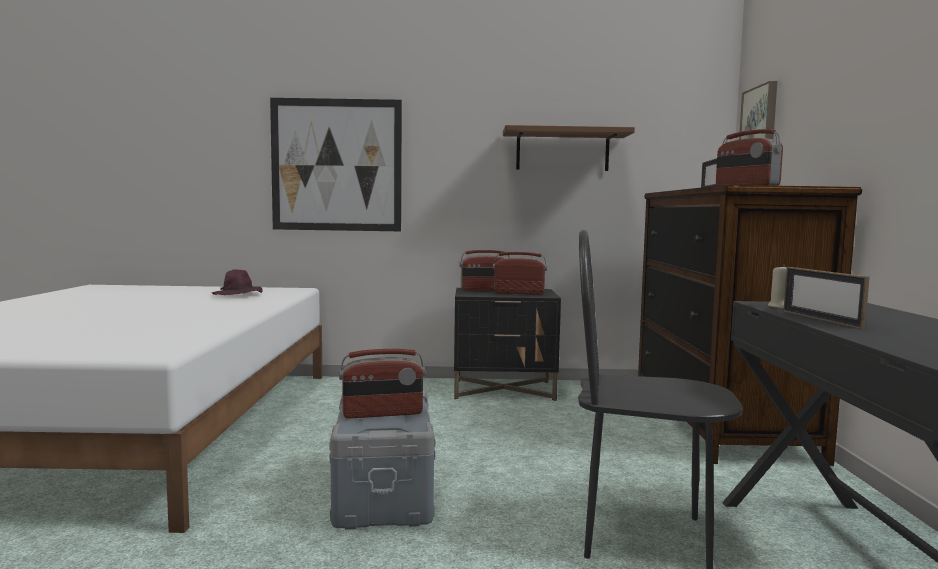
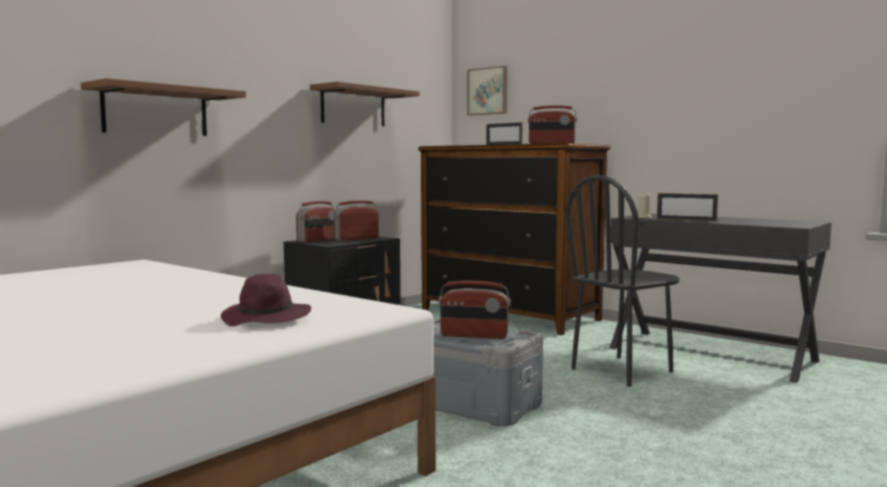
camera: 50 degrees left, 0 degrees up
purple hat [212,269,263,295] -> purple hat moved to [221,274,311,326]
picture [270,98,402,231] -> brown shelf [81,78,246,136]
radio [339,349,425,419] -> radio turned 75 degrees clockwise [439,281,511,339]

